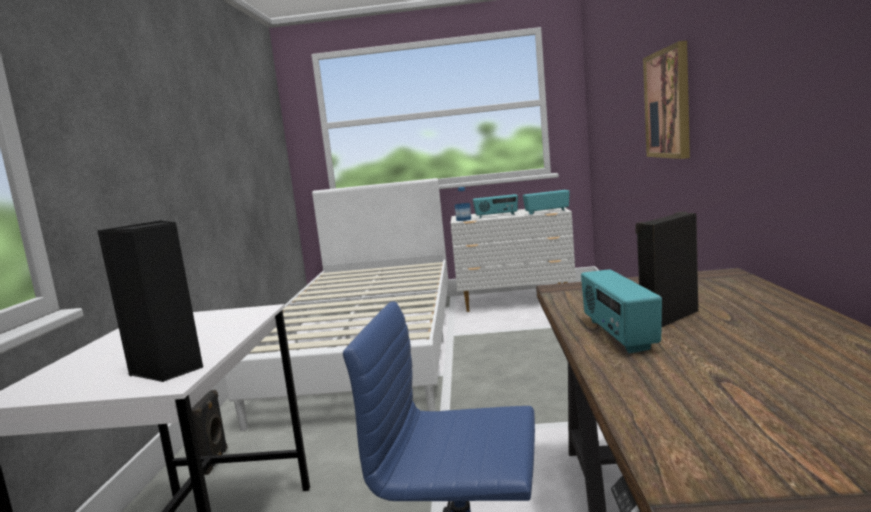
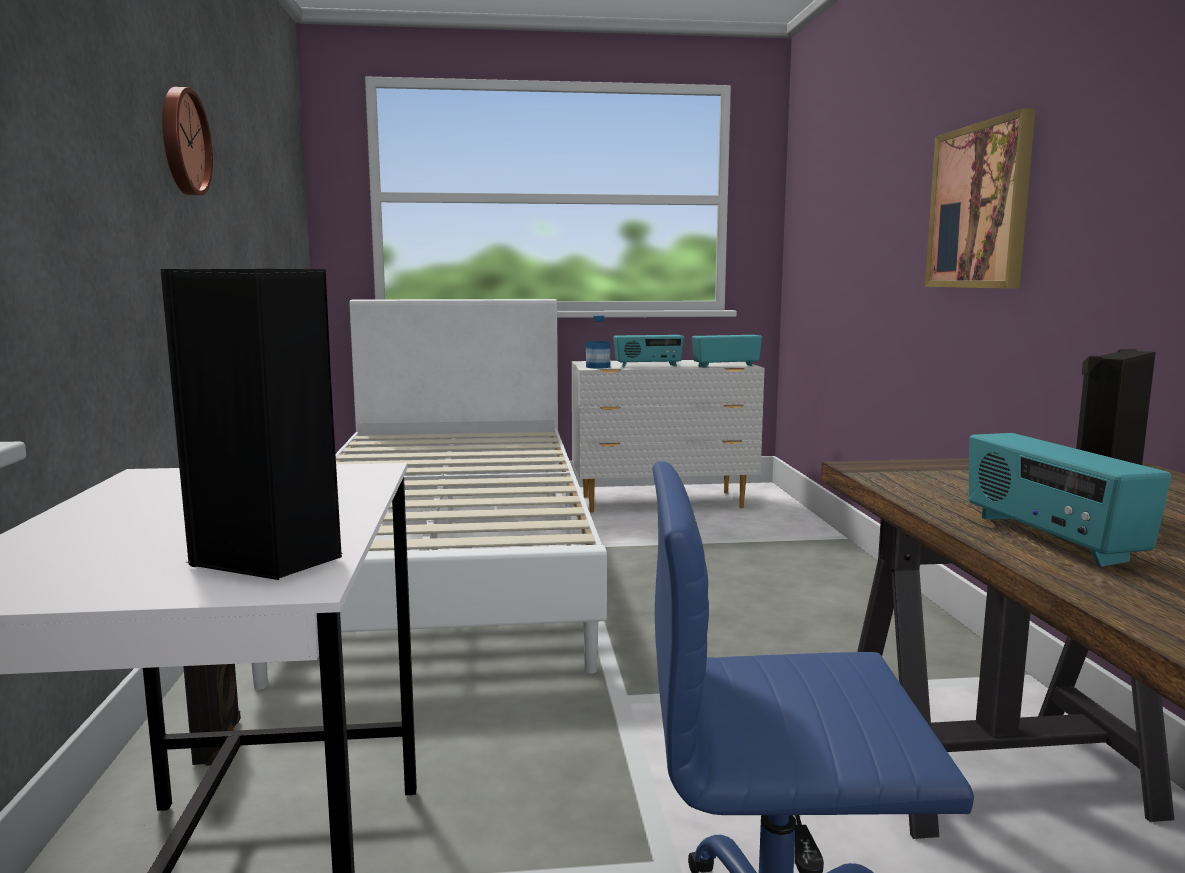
camera: 10 degrees left, 0 degrees up
none -> wall clock [162,87,213,196]

